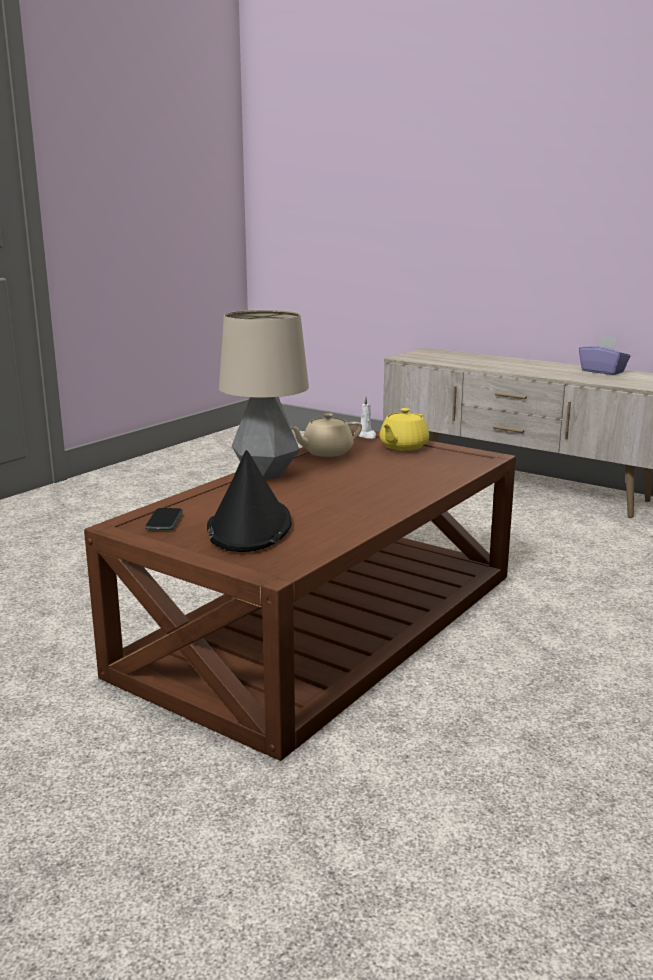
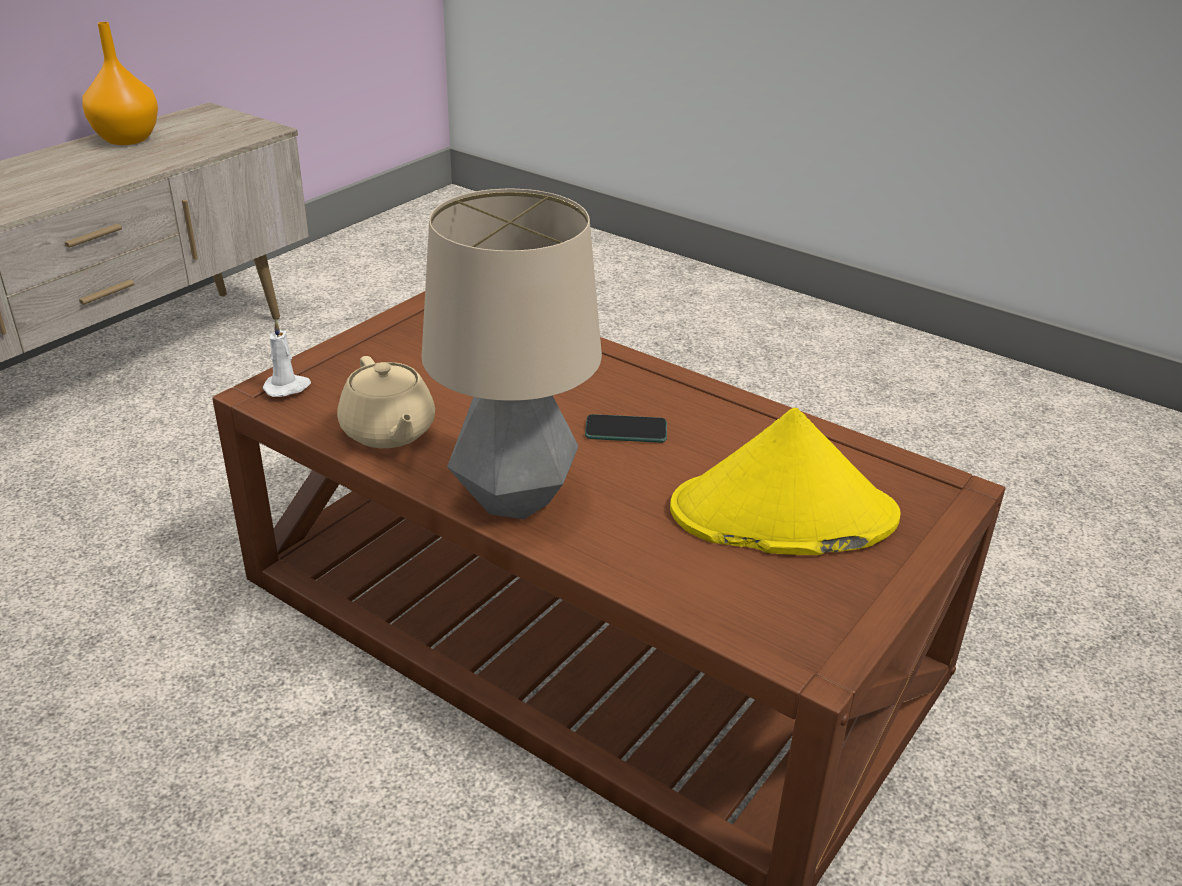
camera: 90 degrees left, 15 degrees up
phone [145,508,183,530] -> phone moved to [585,414,667,443]
black hat [207,450,292,552] -> yellow hat [670,408,901,555]
yellow teapot [379,408,429,451] -> none
purple tissue box [579,336,631,375] -> orange vase [82,22,158,145]

